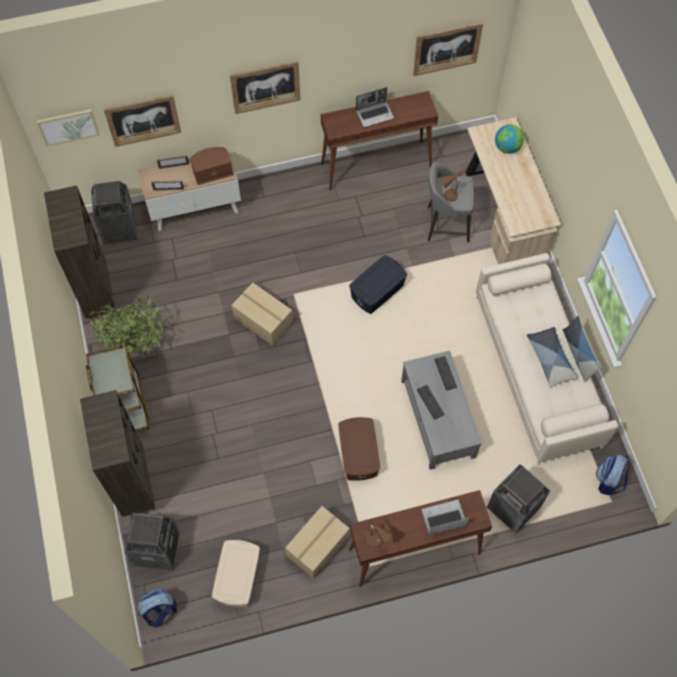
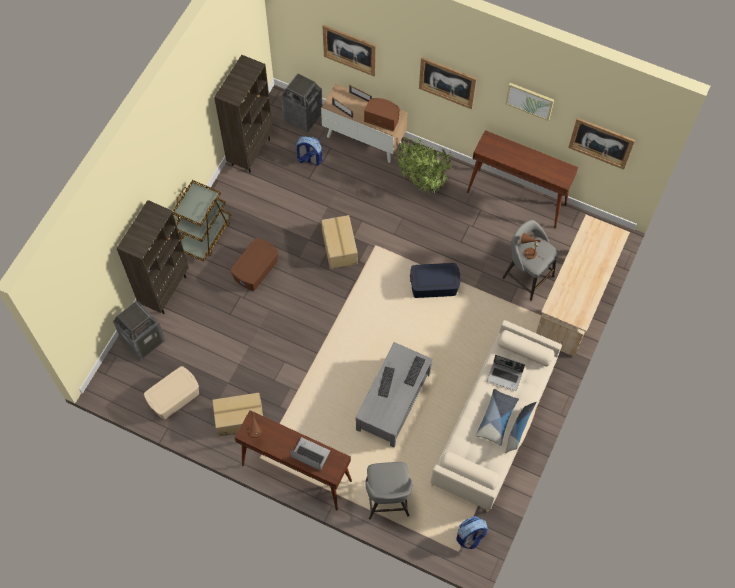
camera: 40 degrees right, 0 degrees up
picture [36,109,100,146] -> picture moved to [506,83,554,121]
potted plant [90,293,167,355] -> potted plant moved to [396,137,452,194]
backpack [137,589,177,628] -> backpack moved to [296,136,323,166]
brown storage box [339,417,380,481] -> brown storage box moved to [230,238,278,291]
laptop [356,87,394,127] -> laptop moved to [487,355,525,391]
trash can [487,464,550,534] -> grey stool [365,462,412,520]
globe [495,125,524,154] -> none

